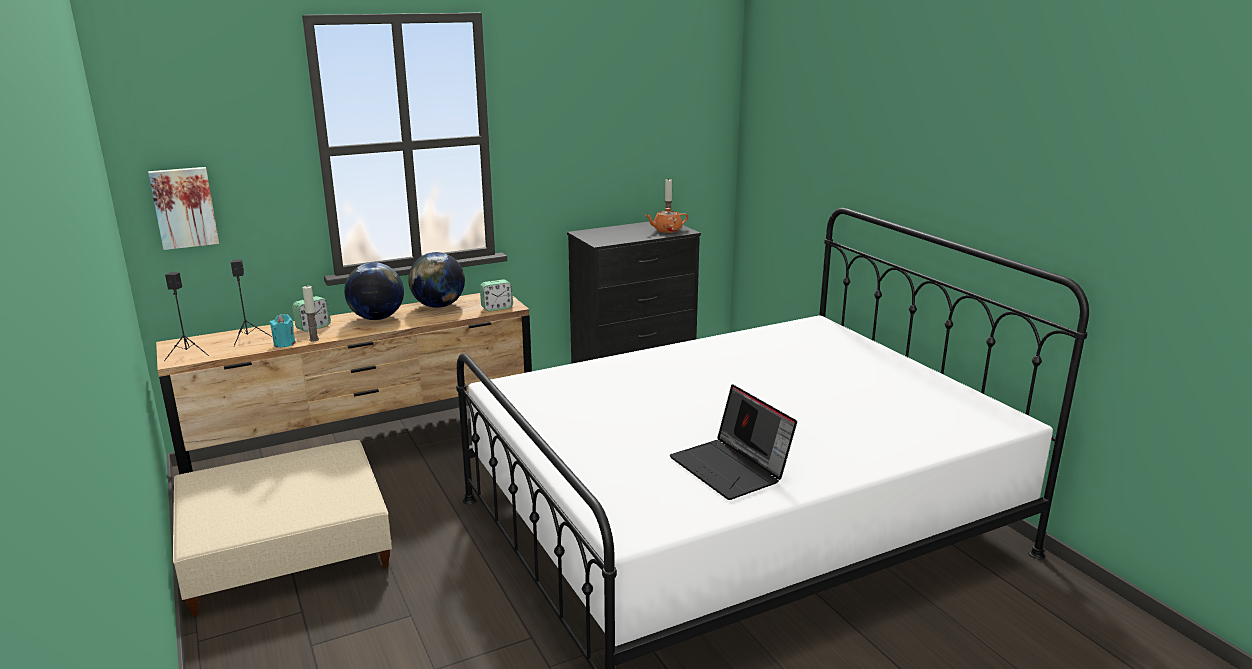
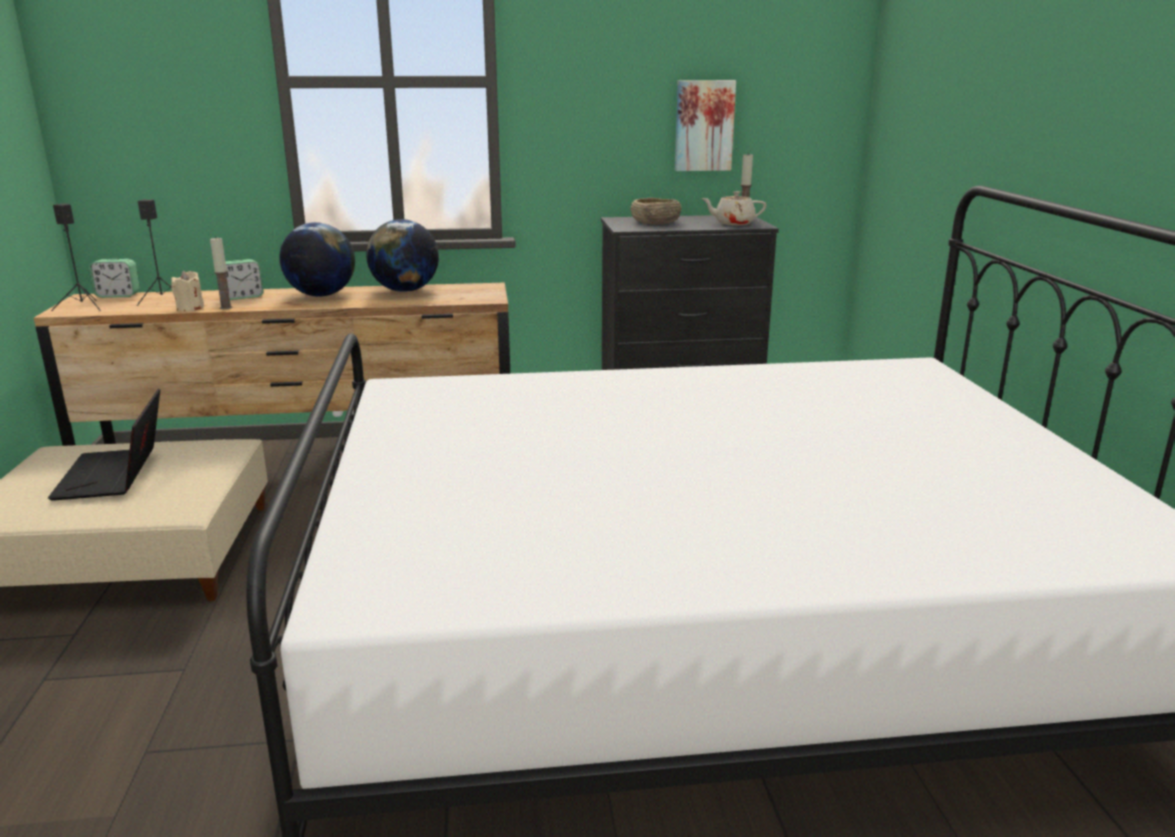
camera: 20 degrees right, 0 degrees up
picture [148,167,219,250] -> picture moved to [675,80,736,171]
turquoise candle [270,314,296,348] -> beige candle [171,271,204,311]
alarm clock [480,279,513,311] -> alarm clock moved to [89,259,140,298]
orange teapot [645,208,688,233] -> beige teapot [701,191,766,226]
laptop [670,384,797,500] -> laptop moved to [48,388,160,501]
none -> beige bowl [630,198,682,224]

